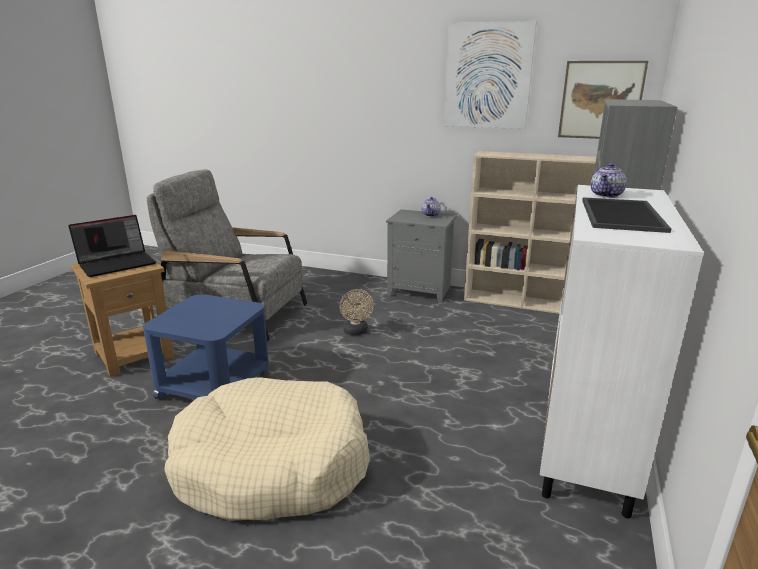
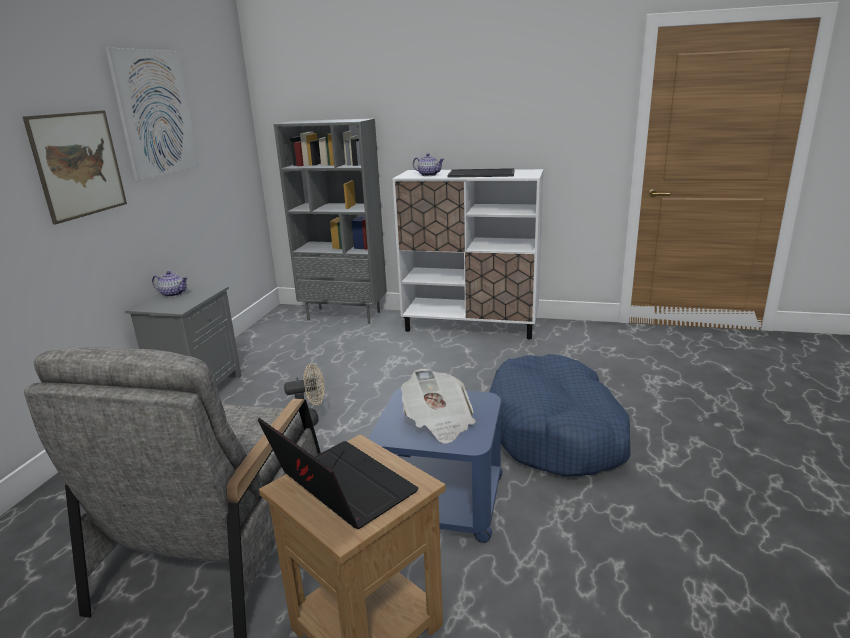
camera: 95 degrees left, 0 degrees up
beige dog bed [164,377,370,521] -> blue dog bed [489,354,631,477]
beige bookcase [464,151,596,314] -> none
picture [558,61,648,139] -> picture moved to [23,110,127,225]
none -> newspaper [401,368,476,444]

